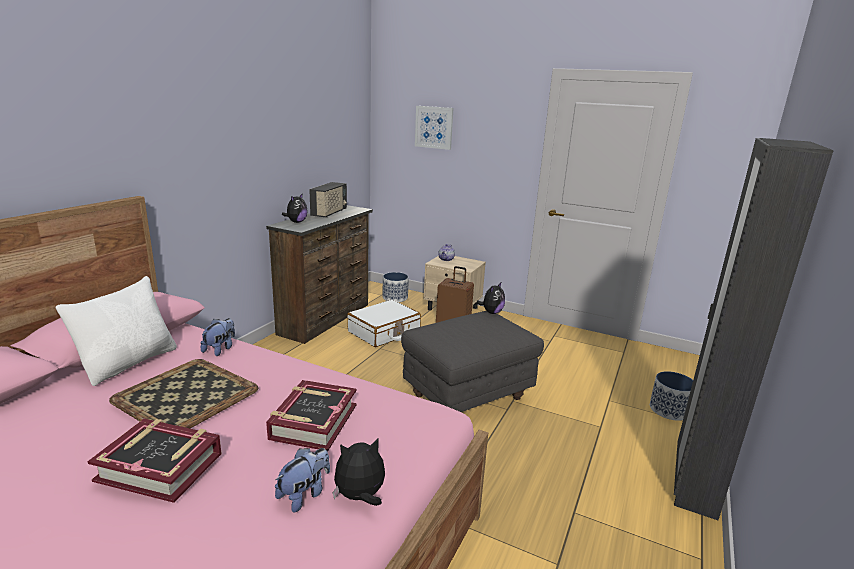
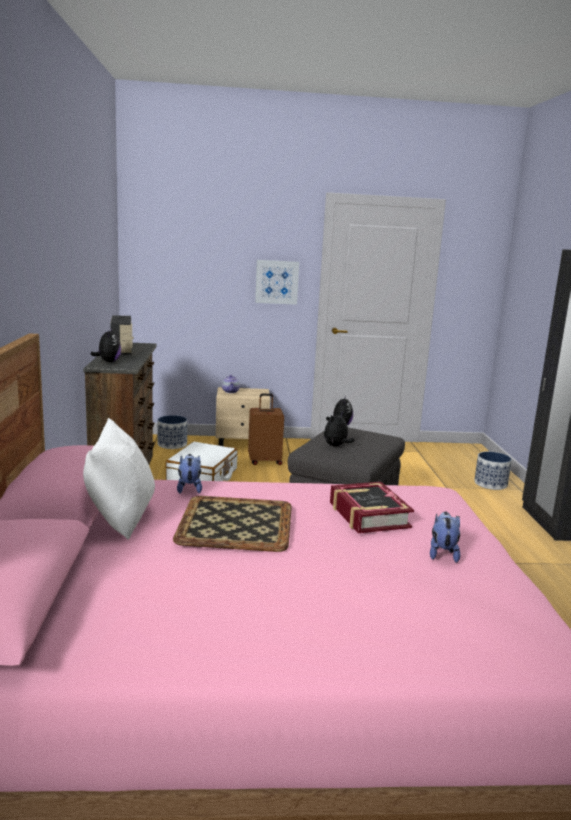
camera: 30 degrees left, 5 degrees down
book [88,419,222,503] -> none
plush toy [333,438,385,506] -> plush toy moved to [324,412,355,446]
picture [415,106,453,150] -> picture moved to [255,260,299,305]

